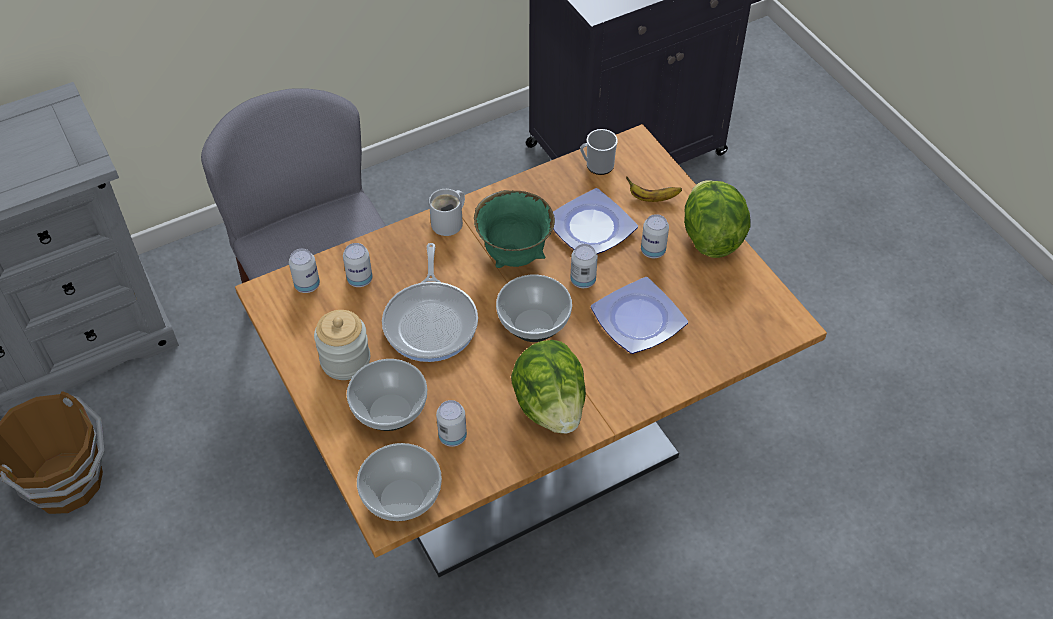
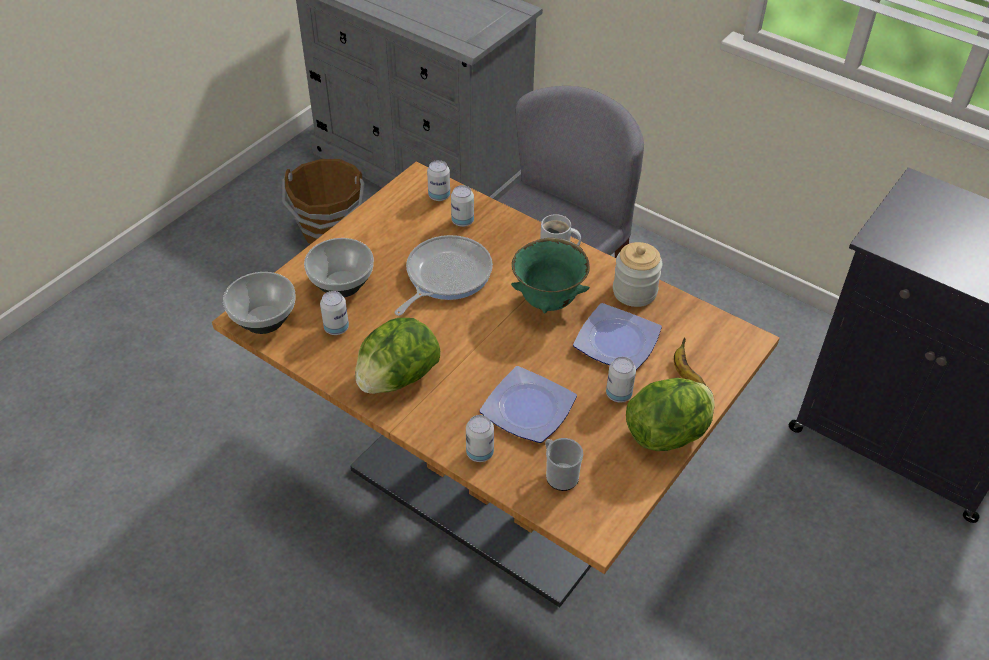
camera: 65 degrees right, 5 degrees down
jar [314,310,370,380] -> jar moved to [613,242,663,307]
frying pan [382,243,478,362] -> frying pan turned 150 degrees clockwise [395,235,493,316]
bowl [496,275,572,342] -> none
can [570,244,598,288] -> can moved to [466,415,494,462]
mug [580,129,618,175] -> mug moved to [545,438,583,491]

